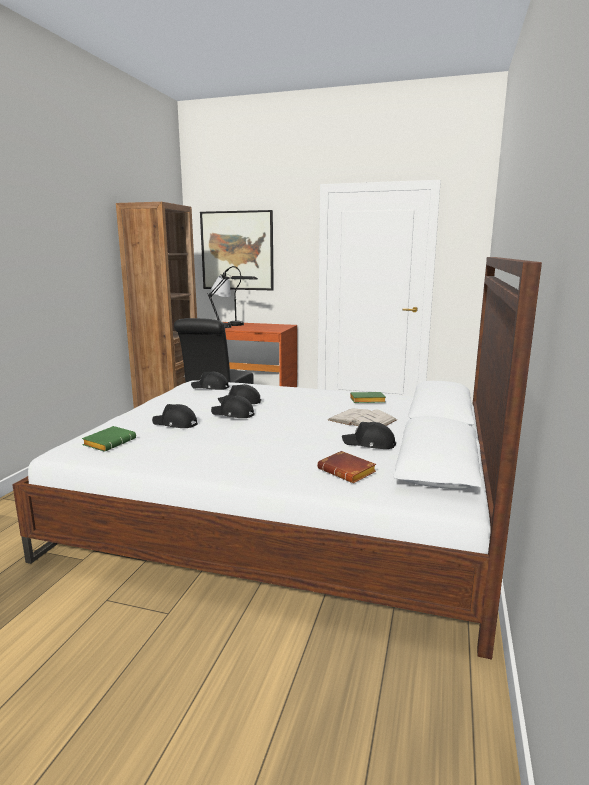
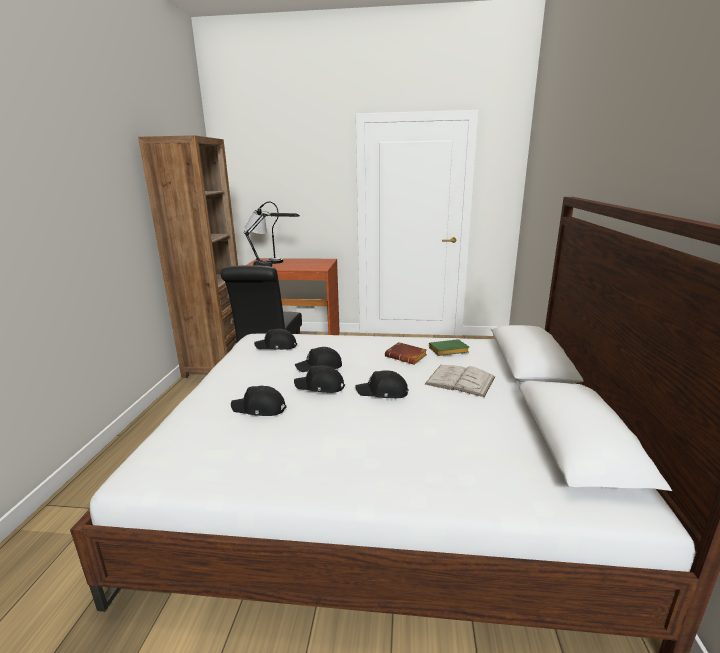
camera: 10 degrees left, 5 degrees up
green book [82,426,136,452] -> none
picture [200,210,274,290] -> none
brown book [317,451,376,483] -> brown book moved to [385,342,427,365]
black cap [342,422,396,449] -> black cap moved to [355,370,409,398]

